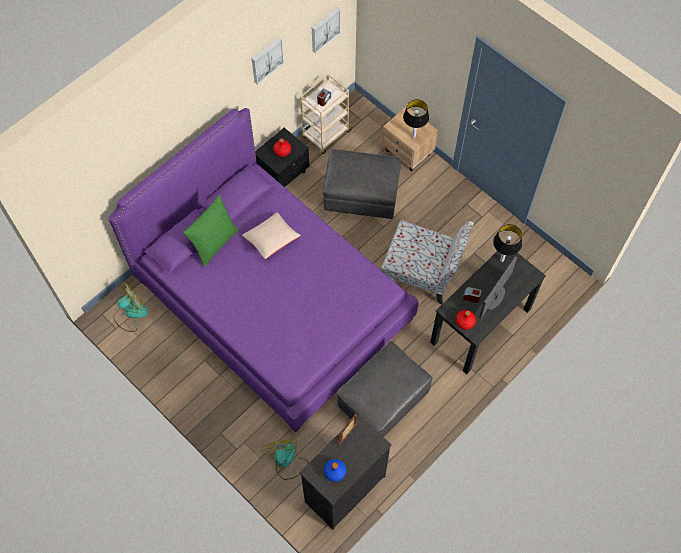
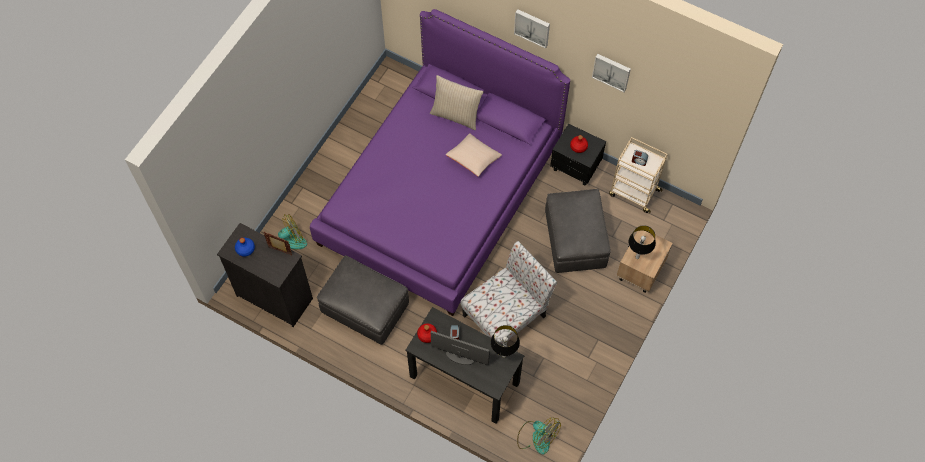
camera: 75 degrees right, 0 degrees up
fan [113,282,149,332] -> fan moved to [517,417,561,454]
green pillow [183,195,239,267] -> beige pillow [430,75,484,130]
picture [312,8,340,53] -> picture moved to [514,9,550,49]
chair [381,220,474,304] -> chair turned 135 degrees counterclockwise [461,241,557,344]

